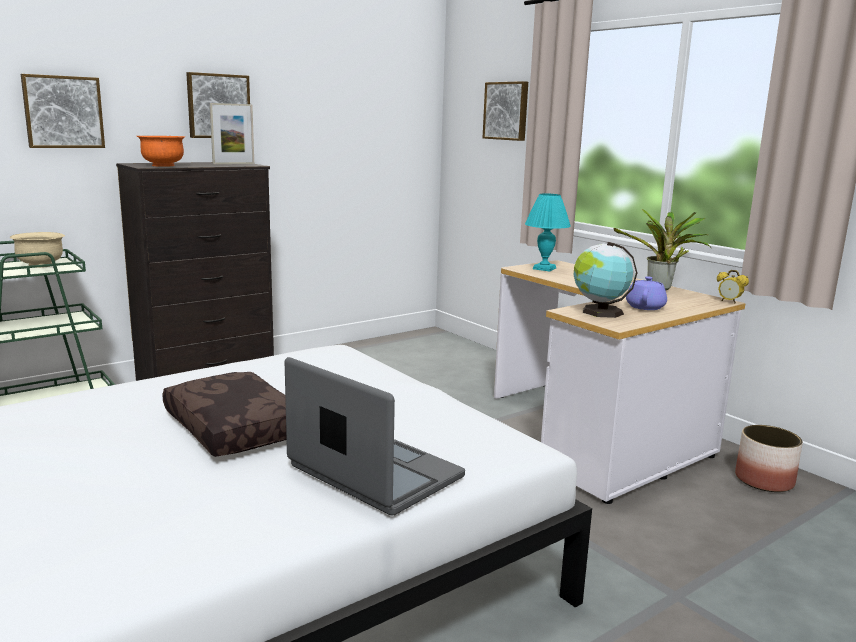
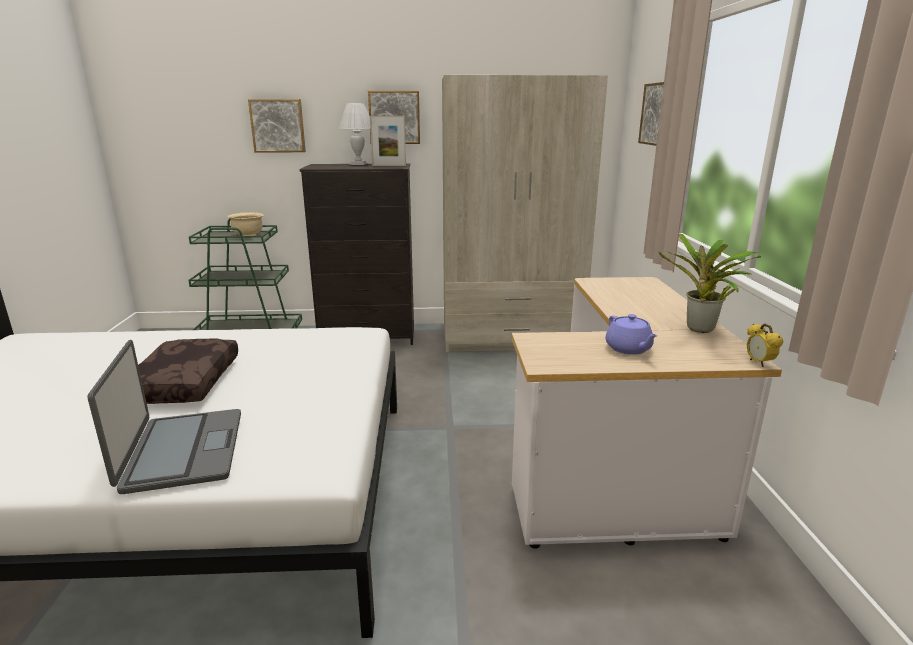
camera: 35 degrees right, 5 degrees up
orange bowl [136,136,185,167] -> none
turquoise table lamp [525,194,571,272] -> none
globe [574,242,637,318] -> none
purple teapot [626,276,667,310] -> purple teapot turned 105 degrees clockwise [605,314,657,355]
planter [735,425,803,492] -> none
none -> white table lamp [339,103,370,165]
none -> beige wardrobe [442,75,608,352]

